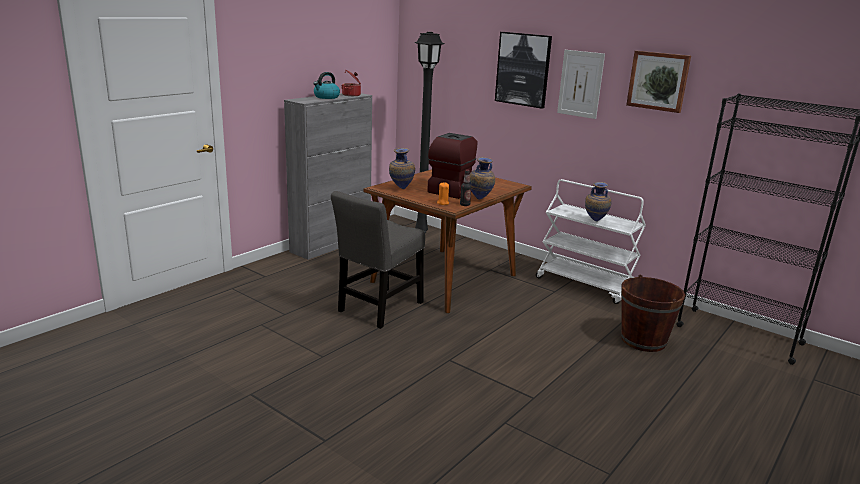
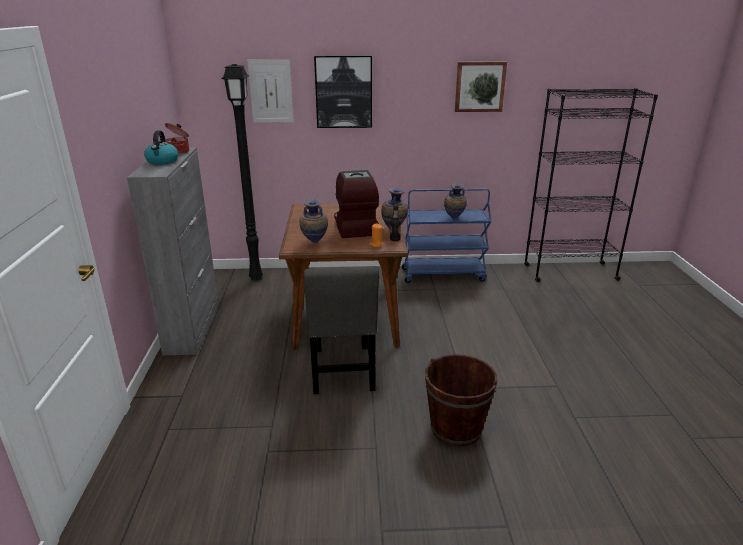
camera: 40 degrees left, 5 degrees up
white cart [536,179,646,304] -> blue cart [402,189,491,283]
picture [557,50,605,119] -> picture moved to [247,60,294,123]
brown bucket [621,274,685,352] -> brown bucket moved to [425,354,498,446]

